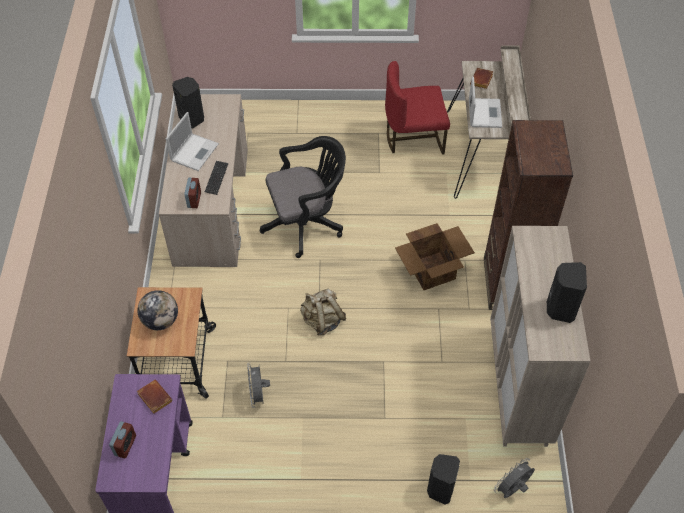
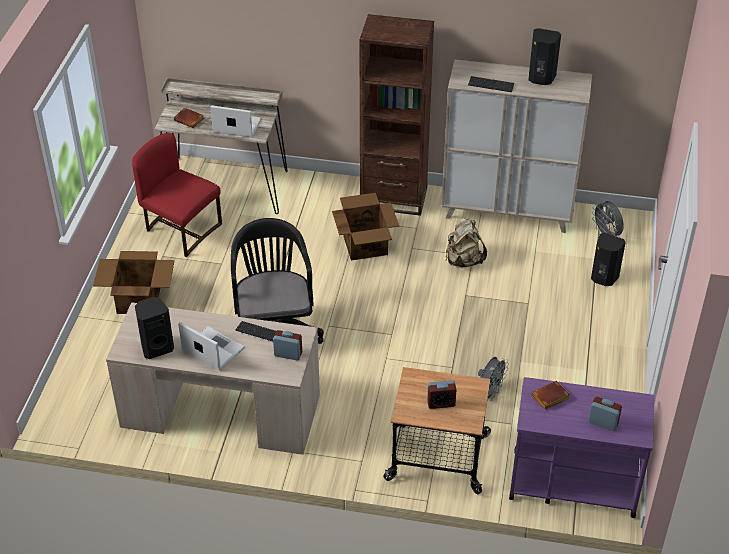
camera: 80 degrees left, 10 degrees down
globe [137,290,178,330] -> alarm clock [427,380,456,409]
grey fan [247,364,270,408] -> grey fan turned 60 degrees counterclockwise [478,357,509,401]
beige backpack [300,289,346,335] -> beige backpack moved to [445,218,487,267]
red chair [385,61,450,155] -> red chair turned 120 degrees clockwise [132,133,222,257]
none -> cardboard box [93,251,175,314]
none -> keyboard [468,76,514,92]

